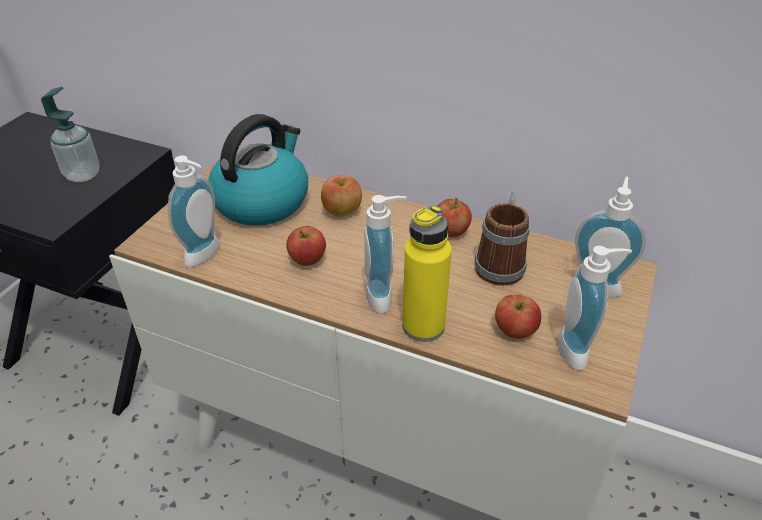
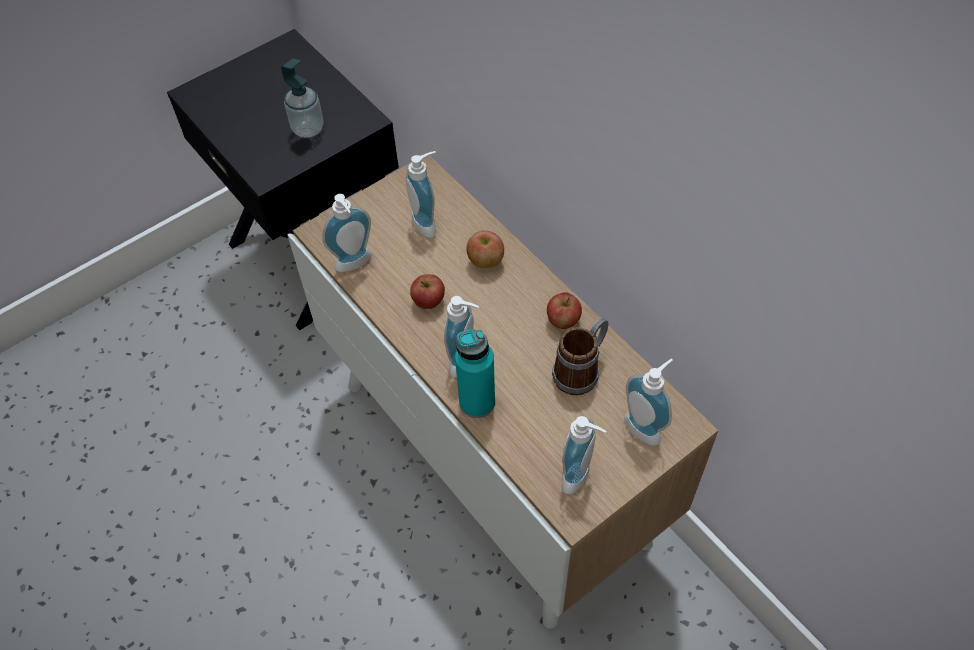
camera: 30 degrees right, 15 degrees up
kettle [208,114,308,226] -> soap dispenser [406,151,436,238]
yellow bottle [402,205,452,342] -> turquoise bottle [455,329,495,418]
apple [495,295,541,339] -> none

